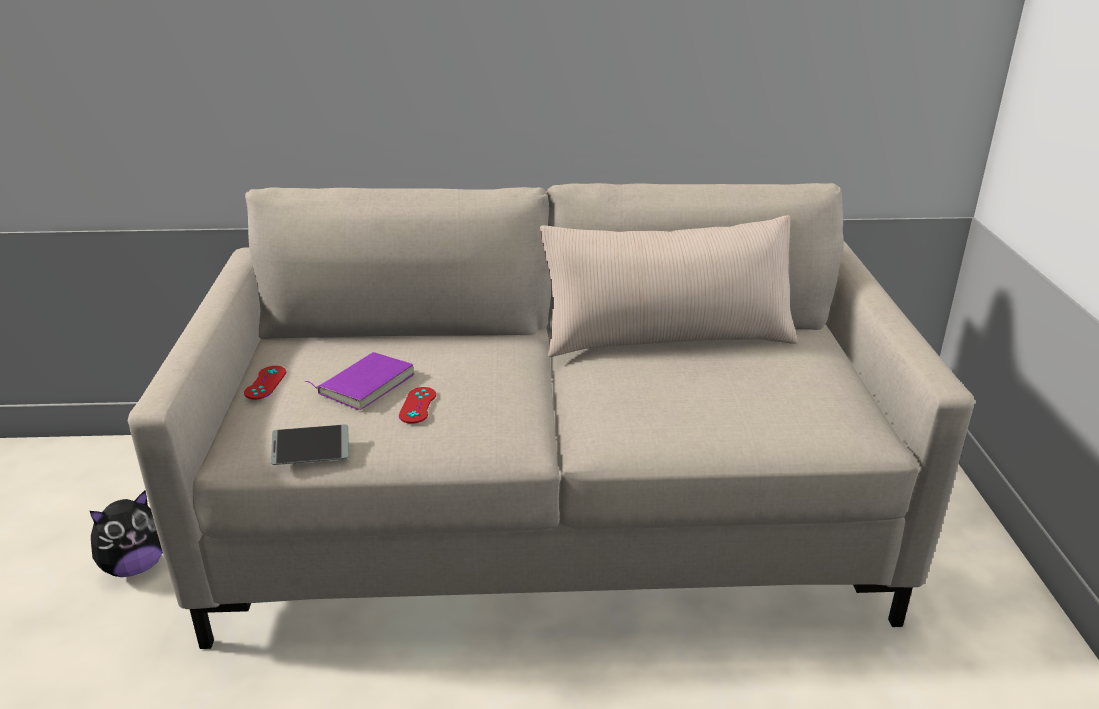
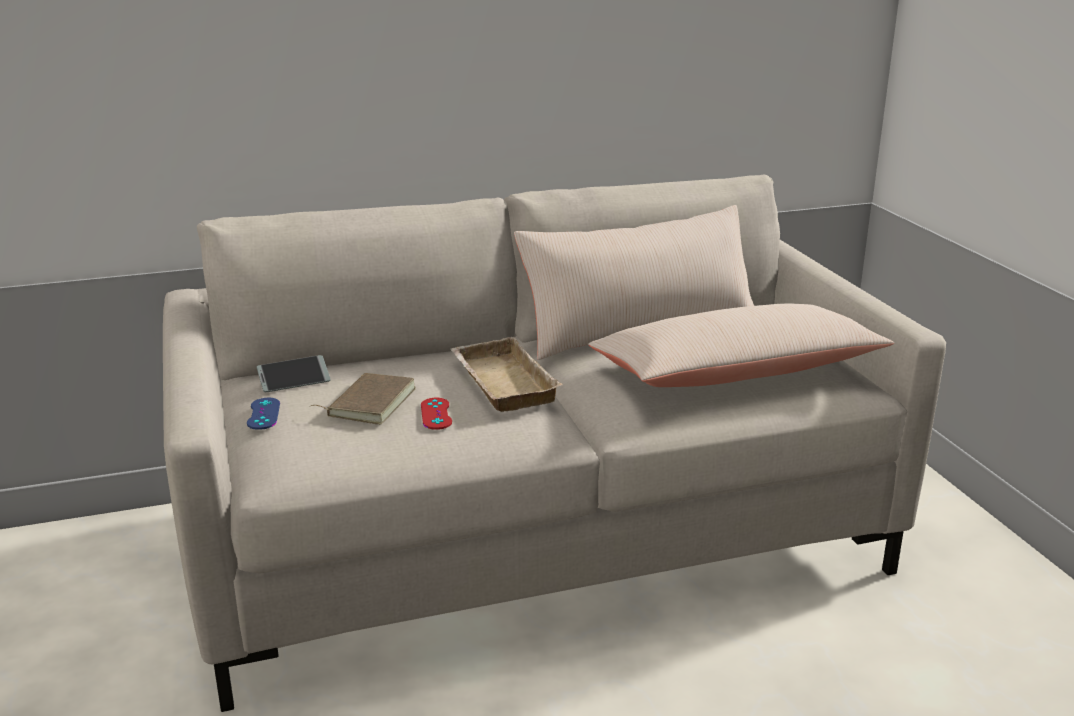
camera: 15 degrees left, 5 degrees down
plush toy [90,490,163,577] -> none
red game controller [244,366,287,399] -> blue game controller [247,398,280,430]
phone [271,424,349,465] -> phone moved to [257,355,331,392]
purple book [305,352,414,410] -> brown book [311,373,416,425]
none -> beige tray [450,337,563,412]
none -> beige pillow [588,303,894,387]

